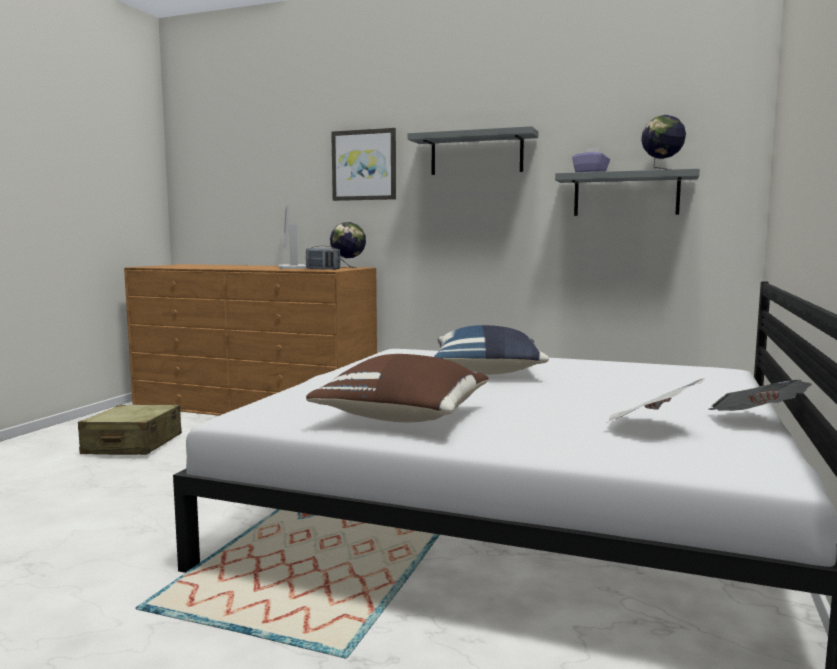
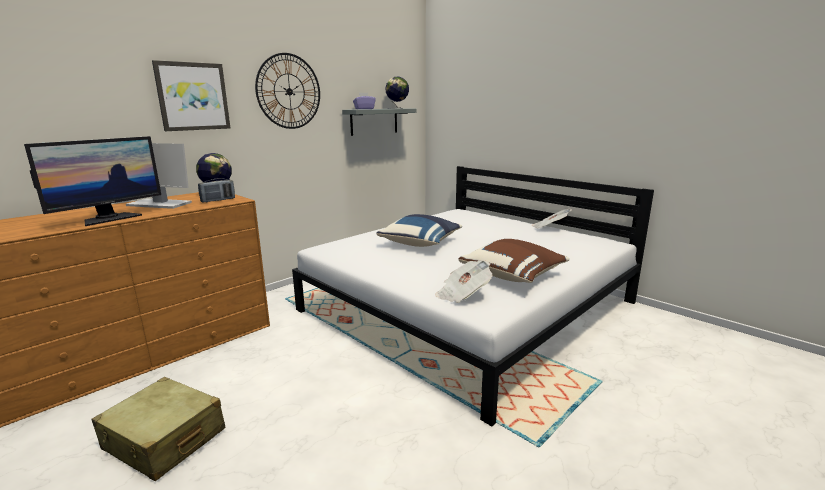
camera: 65 degrees left, 10 degrees up
grey shelf [408,126,538,175] -> wall clock [255,53,320,129]
newspaper [608,378,704,422] -> newspaper moved to [435,260,492,303]
none -> monitor [24,136,161,226]

